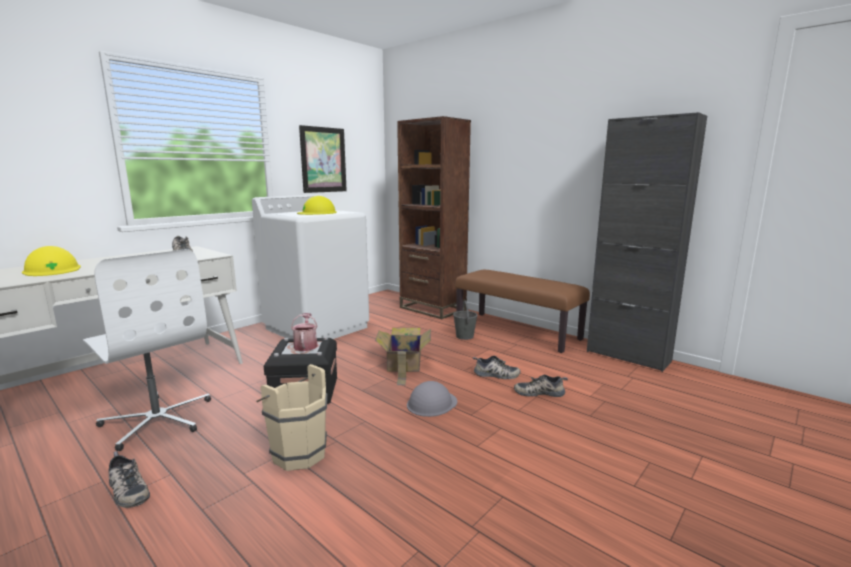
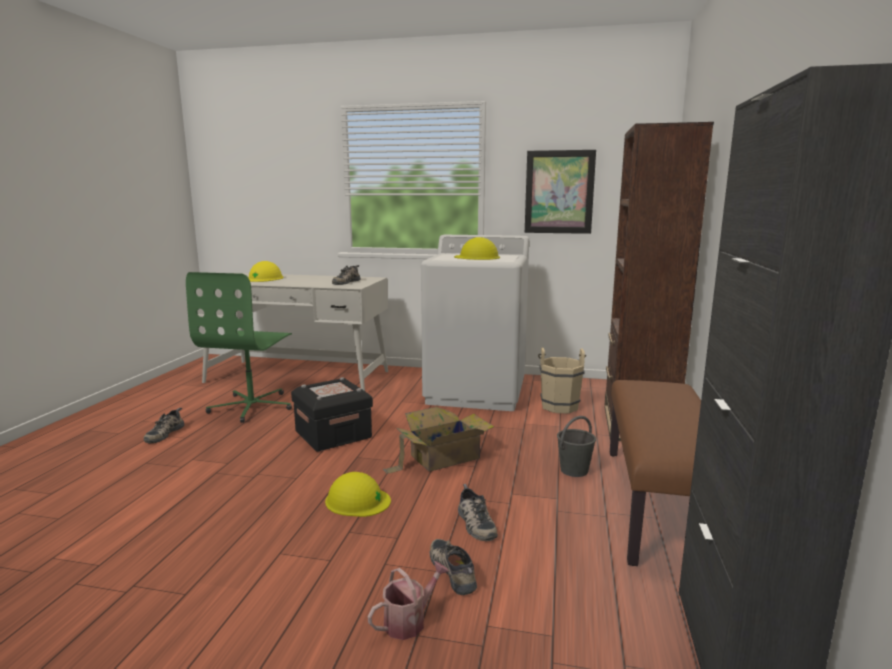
camera: 60 degrees right, 0 degrees up
white office chair [83,249,211,451] -> green office chair [186,272,292,423]
beige bucket [256,364,328,471] -> beige bucket moved to [538,347,586,413]
watering can [291,313,318,351] -> watering can moved to [367,561,450,640]
grey hard hat [407,381,457,417] -> yellow hard hat [325,472,391,517]

